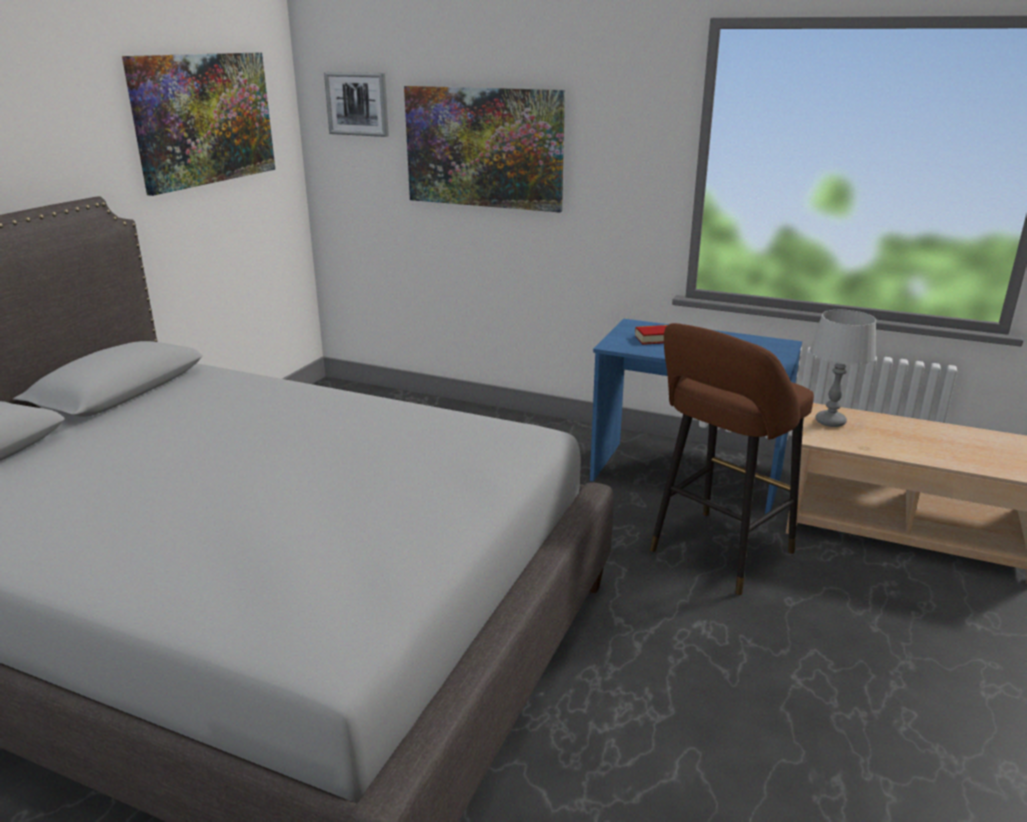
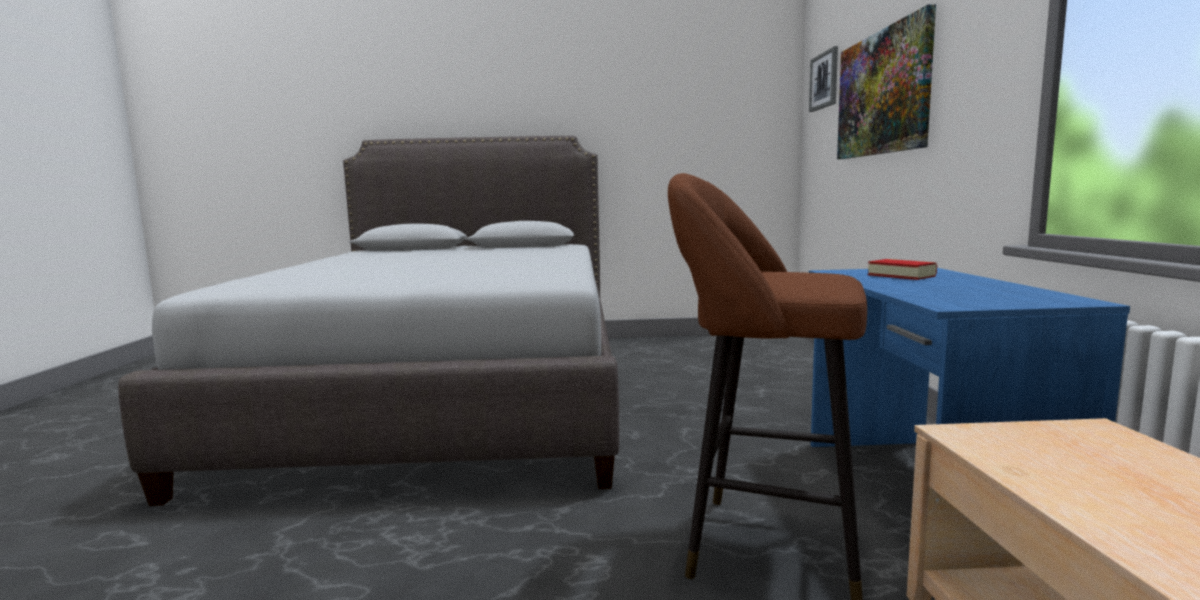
camera: 65 degrees right, 15 degrees down
picture [122,53,275,196] -> none
grey table lamp [810,310,876,427] -> none

